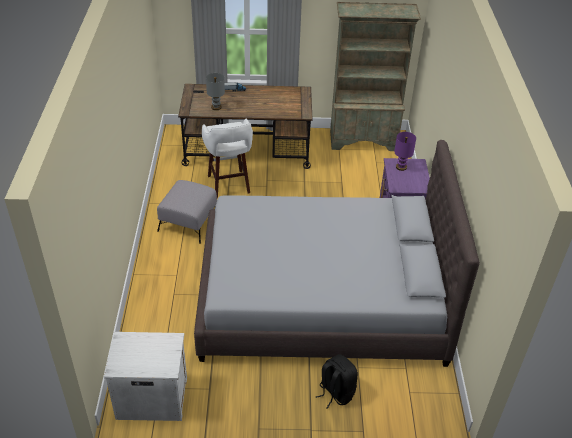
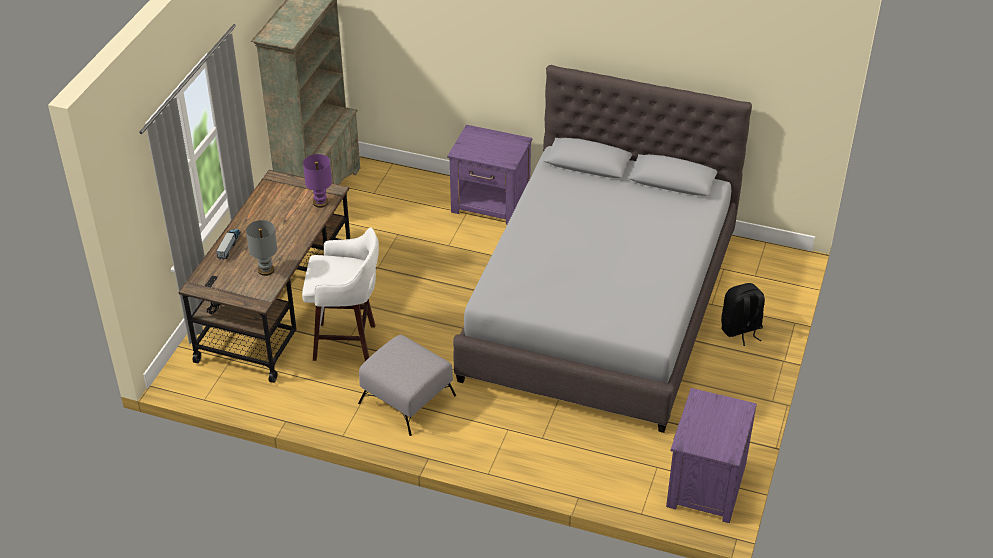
camera: 70 degrees left, 0 degrees up
white nightstand [104,332,187,421] -> purple nightstand [666,388,757,523]
purple table lamp [394,132,416,171] -> purple table lamp moved to [303,154,332,208]

